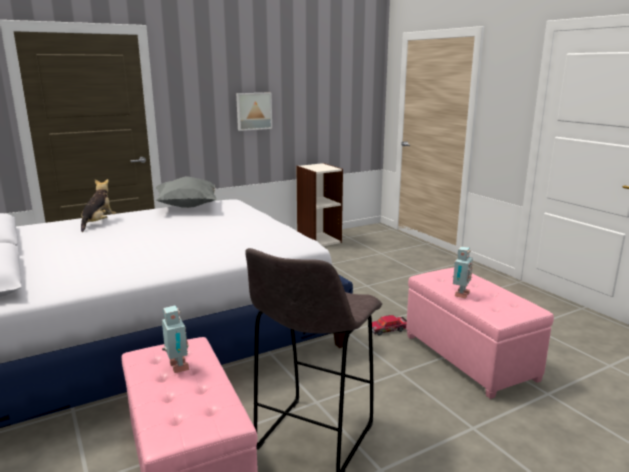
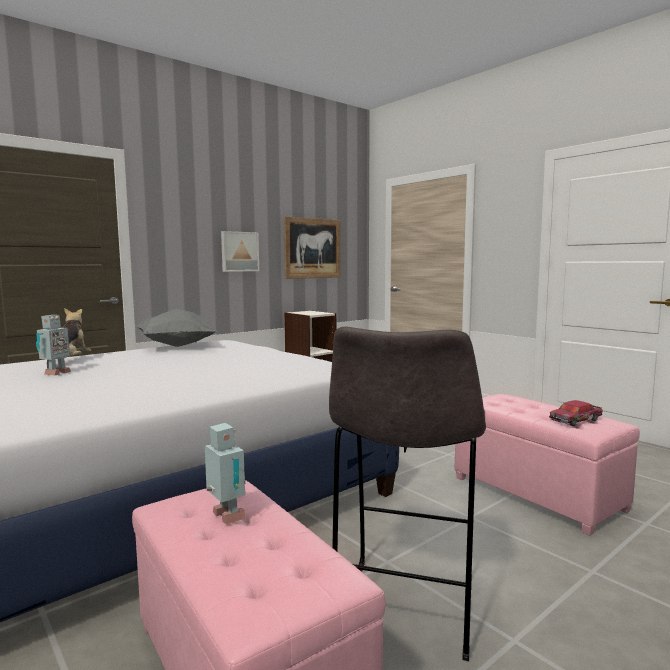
camera: 10 degrees left, 10 degrees down
toy car [372,315,407,336] -> toy car moved to [549,400,602,426]
toy robot [453,247,473,299] -> toy robot moved to [36,315,71,375]
none -> picture [284,216,341,279]

